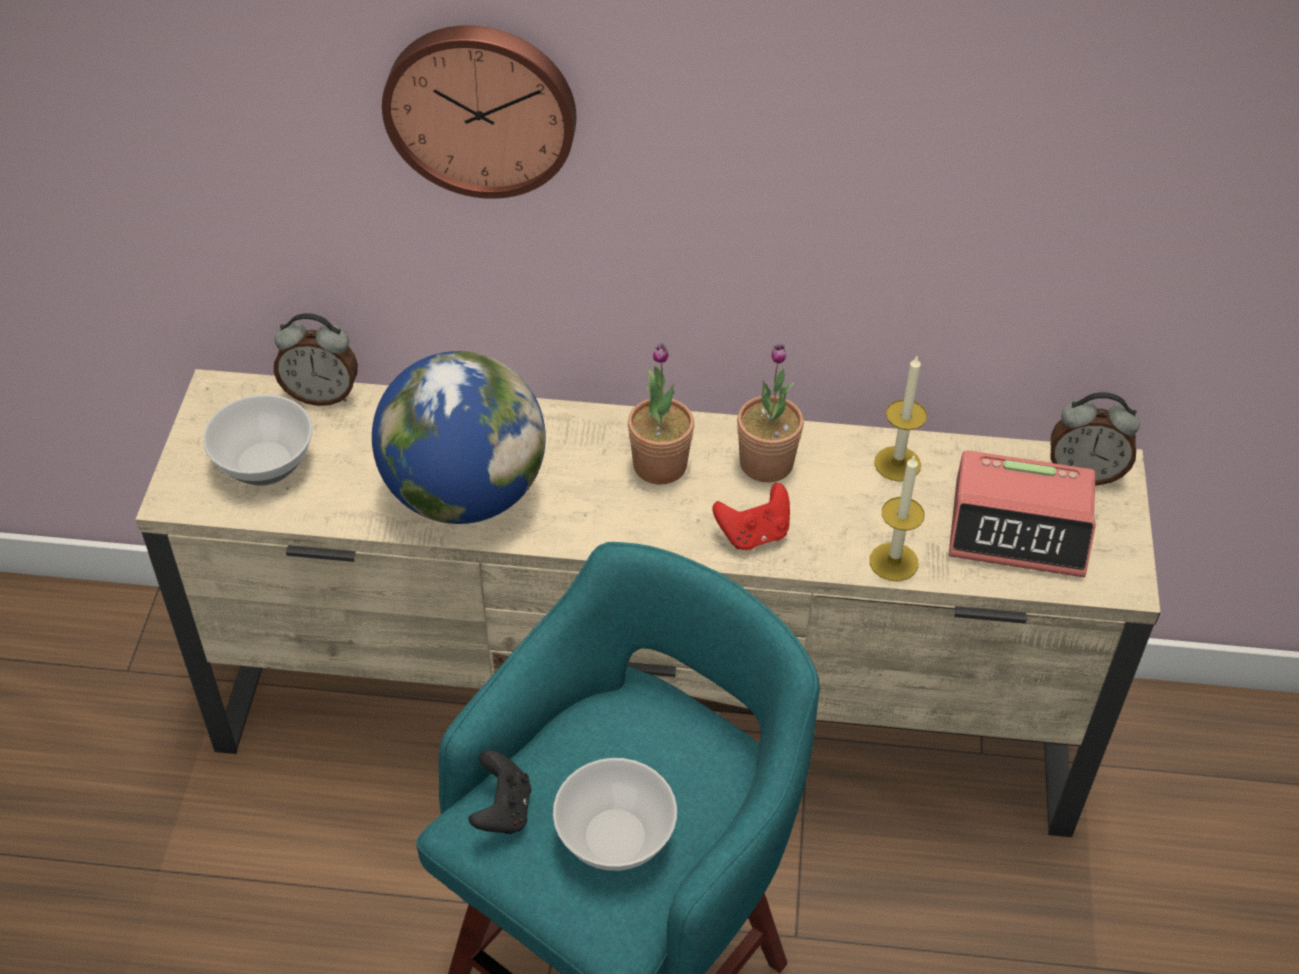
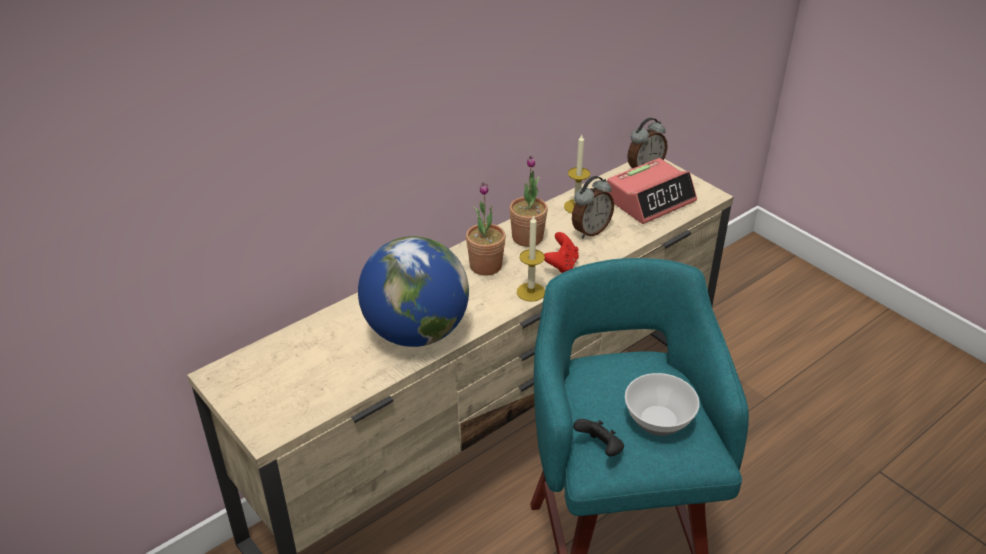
camera: 45 degrees left, 10 degrees down
bowl [203,394,312,486] -> none
alarm clock [274,313,358,406] -> alarm clock moved to [572,176,614,238]
wall clock [382,25,576,199] -> none
candle [870,456,925,582] -> candle moved to [517,215,545,302]

